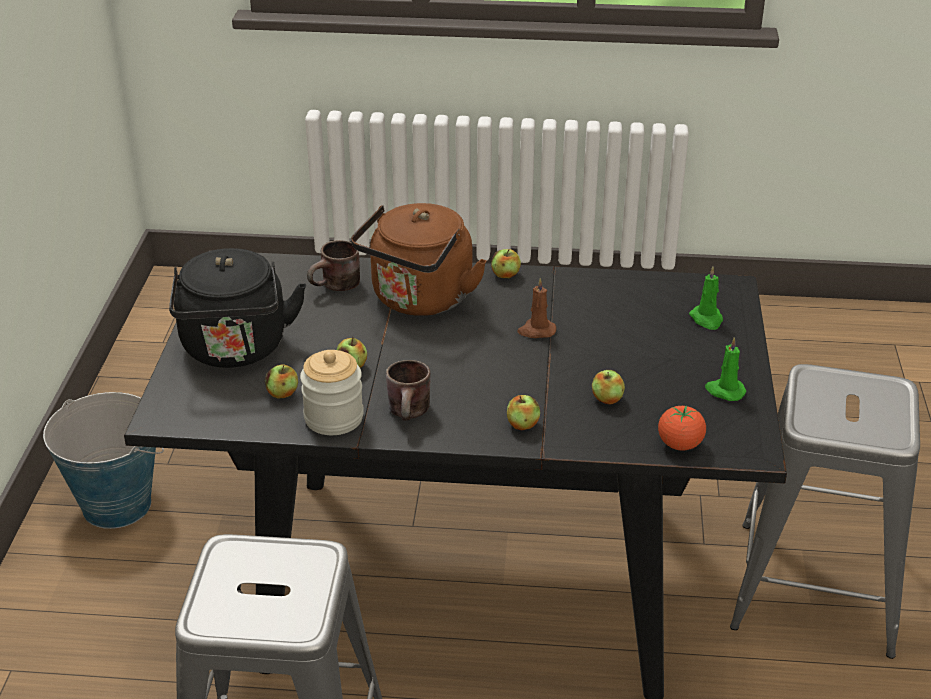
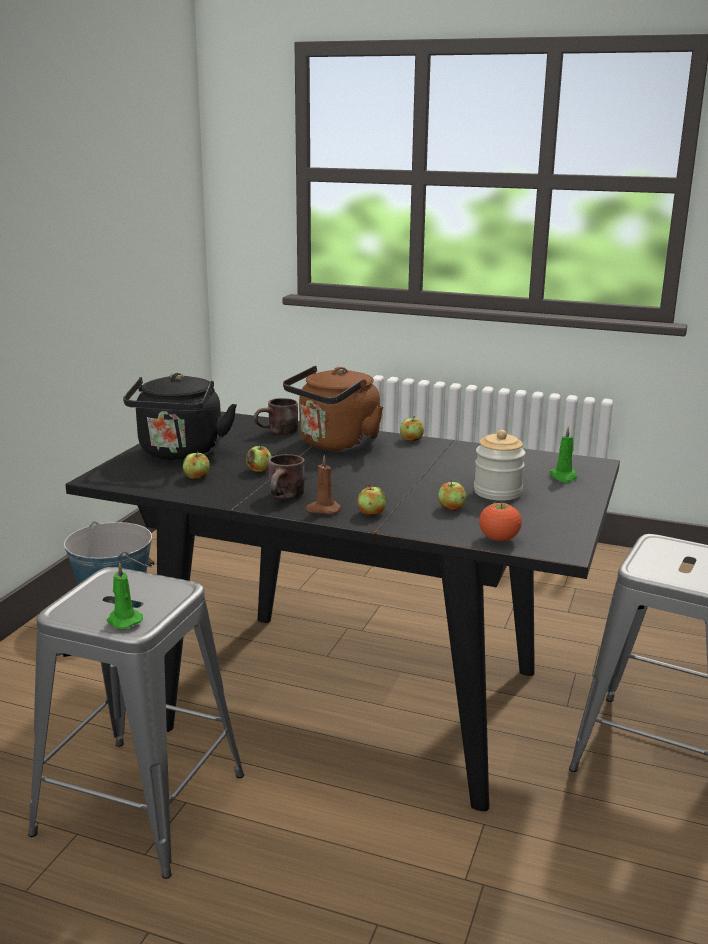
camera: 15 degrees right, 15 degrees down
jar [300,350,364,435] -> jar moved to [474,430,525,501]
brown candle [517,278,556,338] -> brown candle moved to [305,455,341,514]
green candle [705,337,747,401] -> green candle moved to [107,562,143,629]

